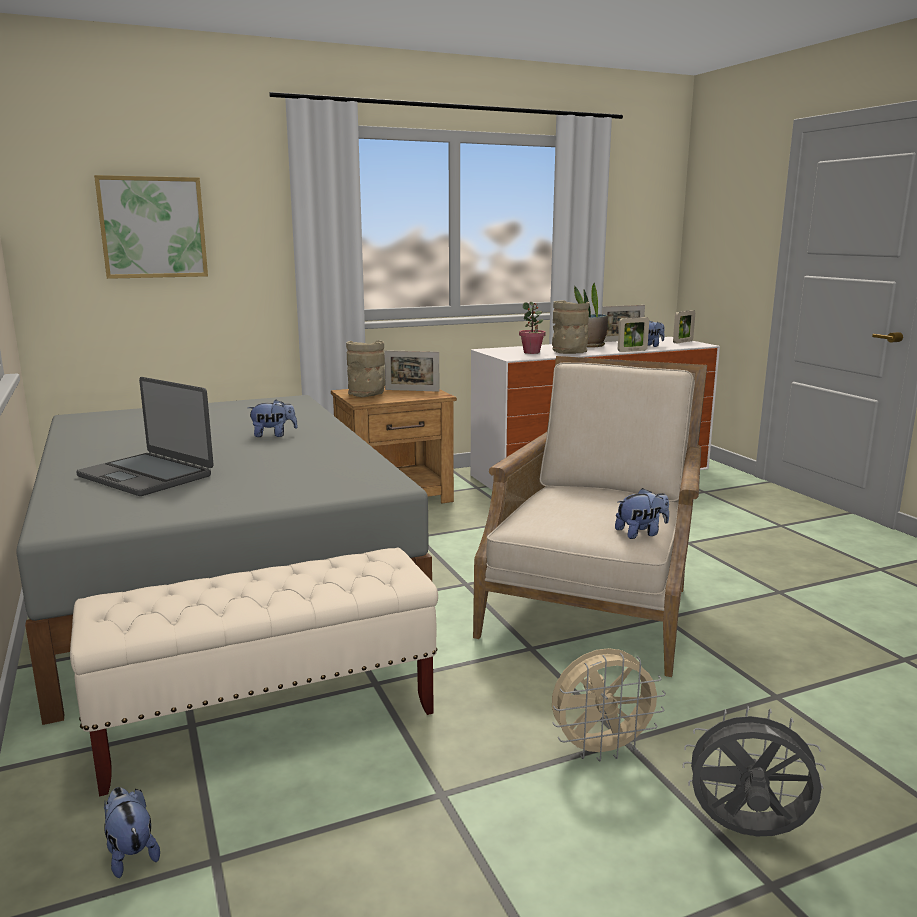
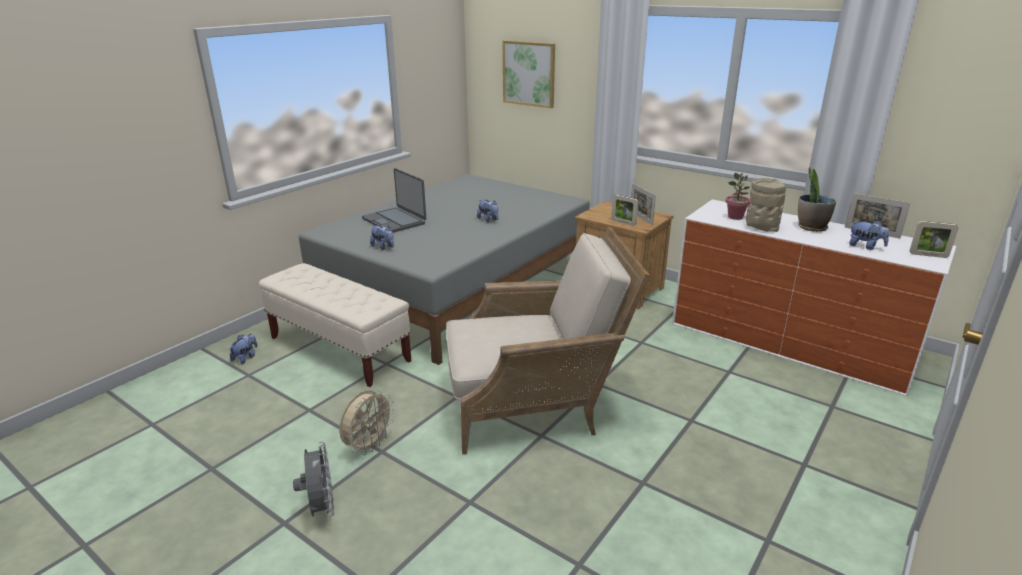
camera: 60 degrees right, 10 degrees up
laptop [76,377,214,496] -> laptop turned 45 degrees counterclockwise [362,168,426,233]
beige vase [346,341,385,397] -> none
beige fan [552,648,666,762] -> beige fan turned 105 degrees counterclockwise [339,390,395,455]
plush toy [615,488,669,539] -> plush toy moved to [370,225,394,250]
picture frame [618,317,649,352] -> picture frame moved to [611,195,638,226]

